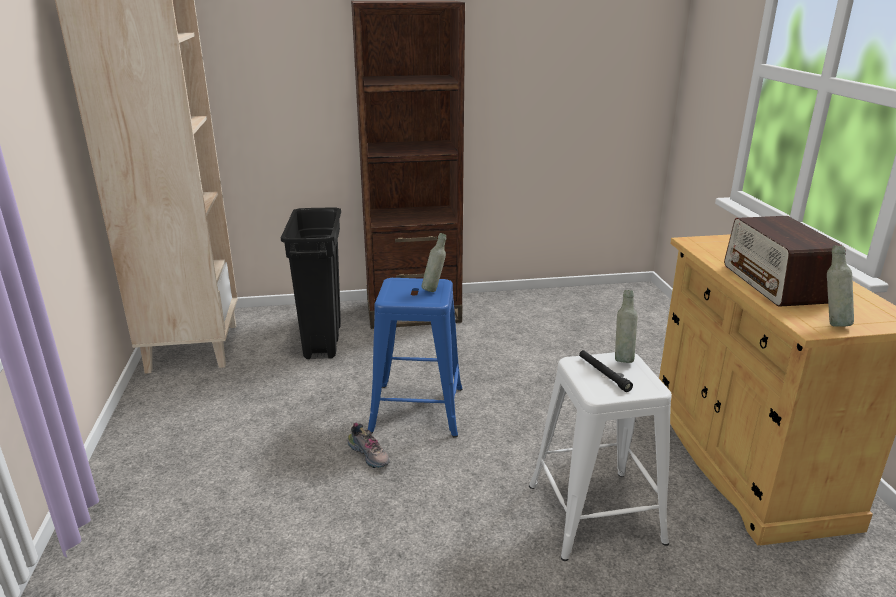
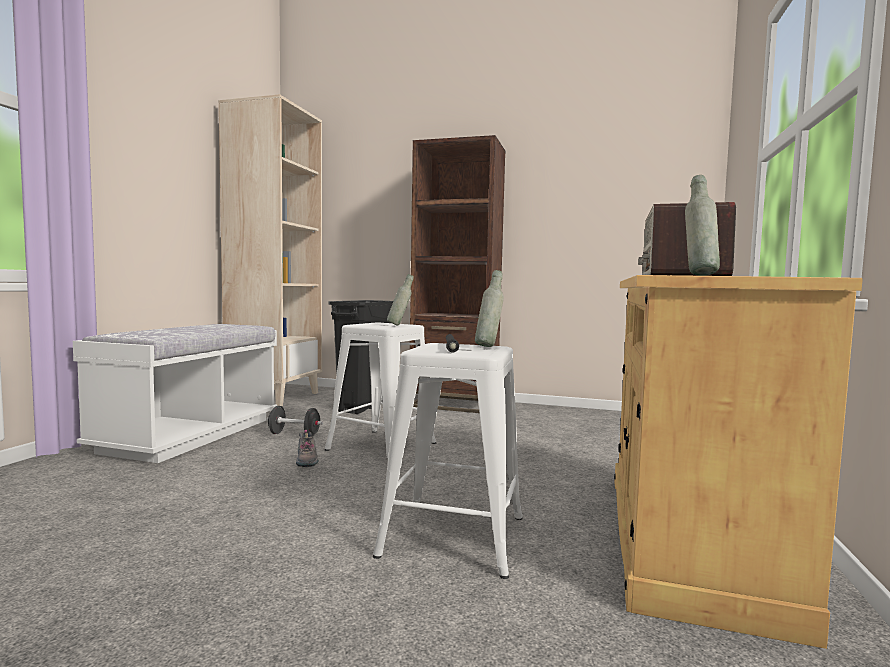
camera: 25 degrees right, 20 degrees down
blue stool [368,278,463,438] -> white stool [325,323,436,458]
none -> white bench [73,324,277,463]
none -> black dumbbell [266,406,323,437]

